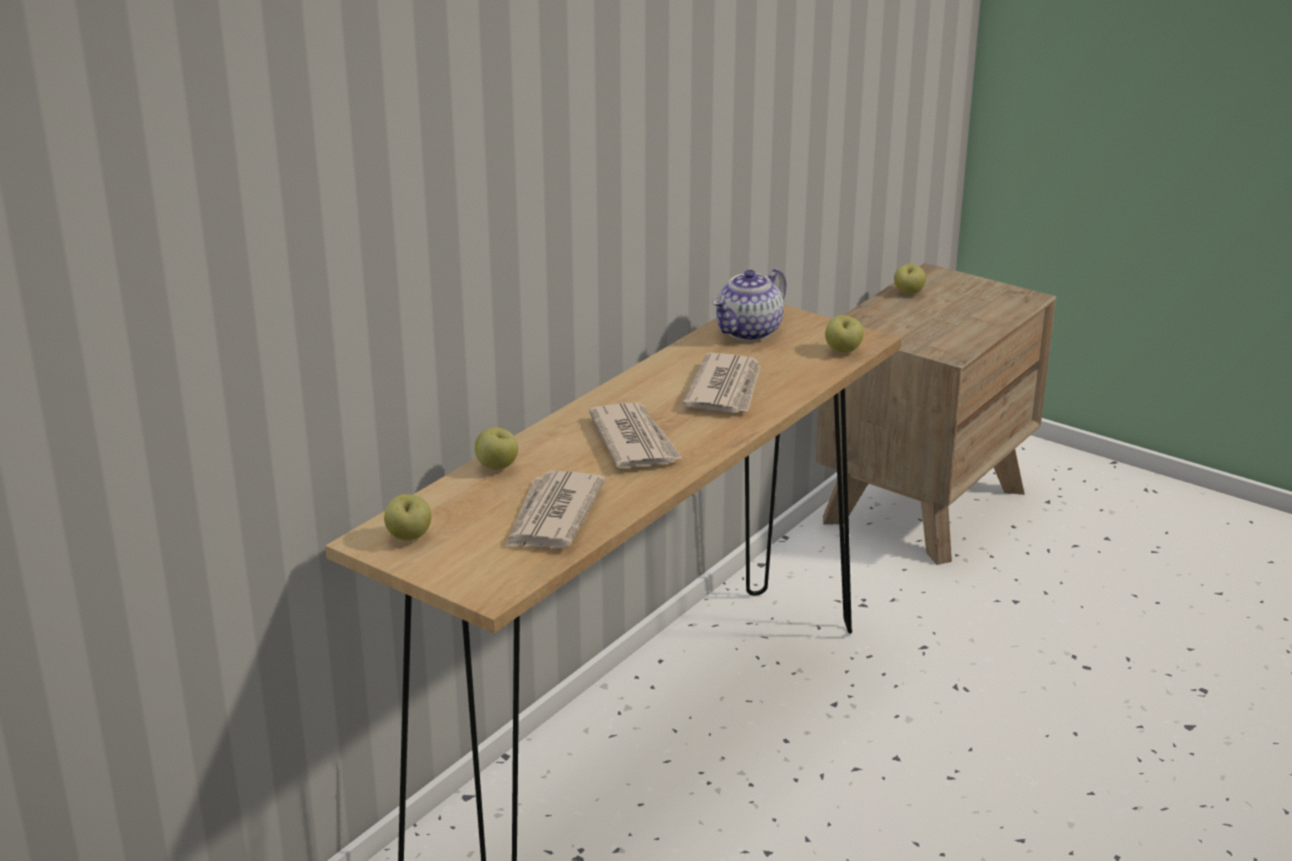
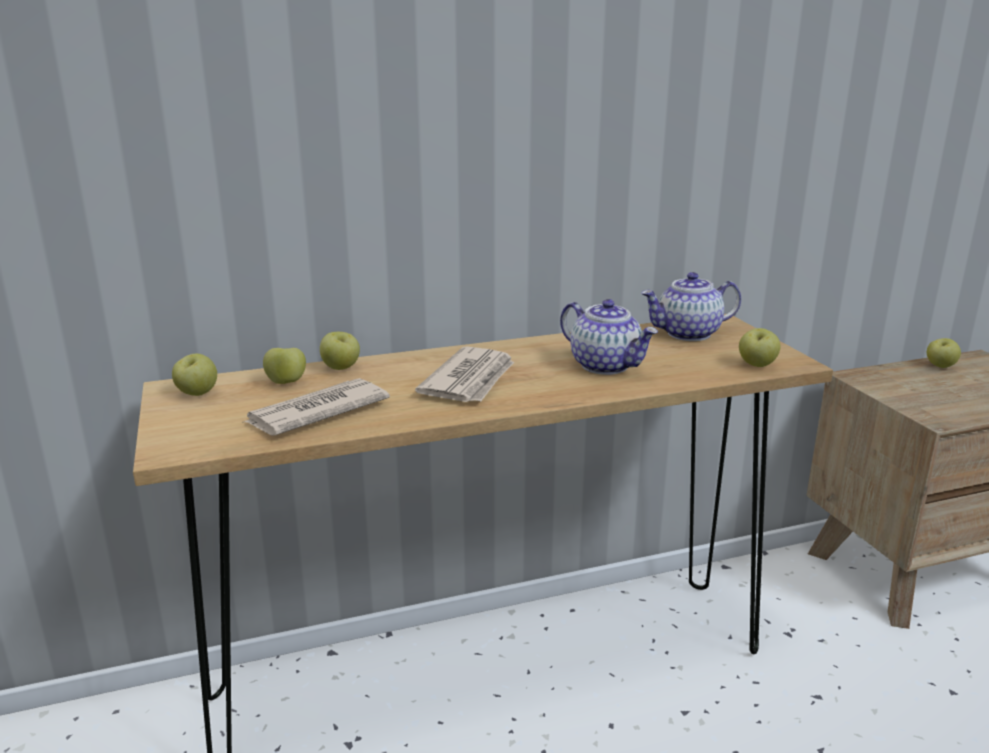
camera: 35 degrees right, 5 degrees down
newspaper [683,353,760,413] -> teapot [560,299,658,375]
none -> apple [263,348,306,384]

